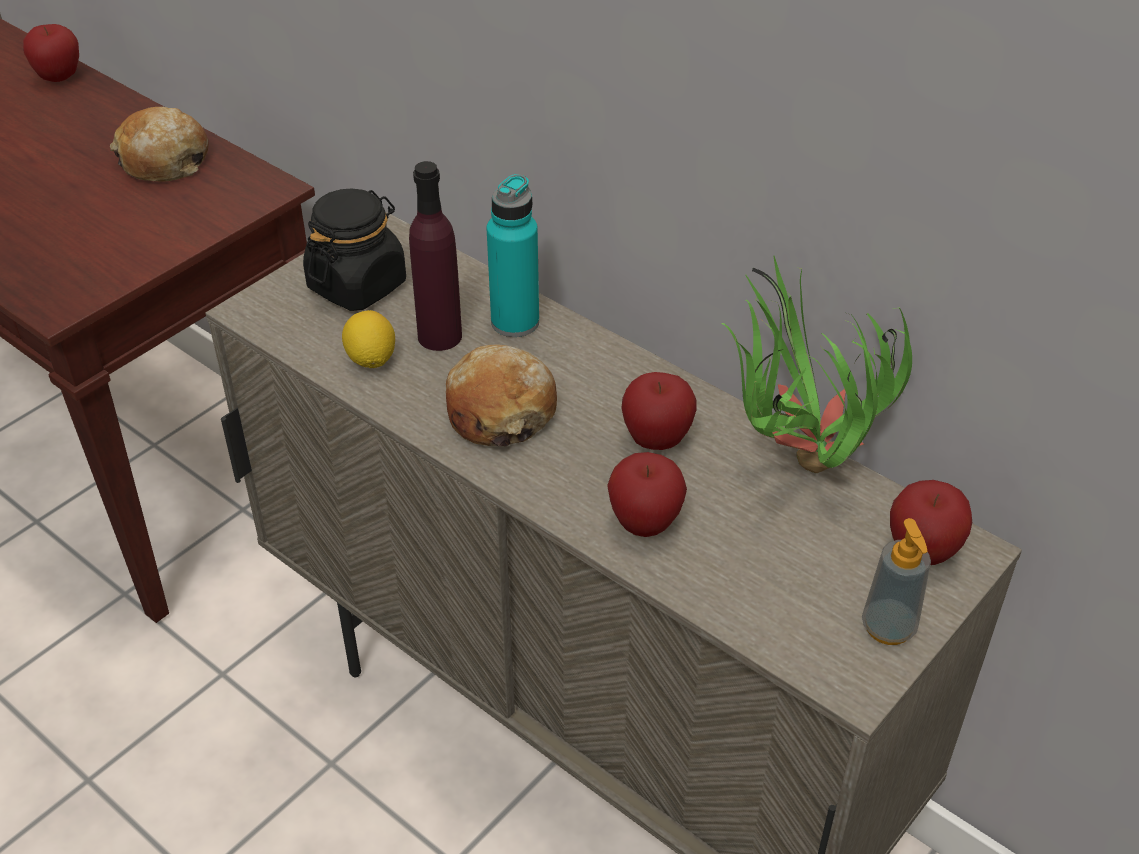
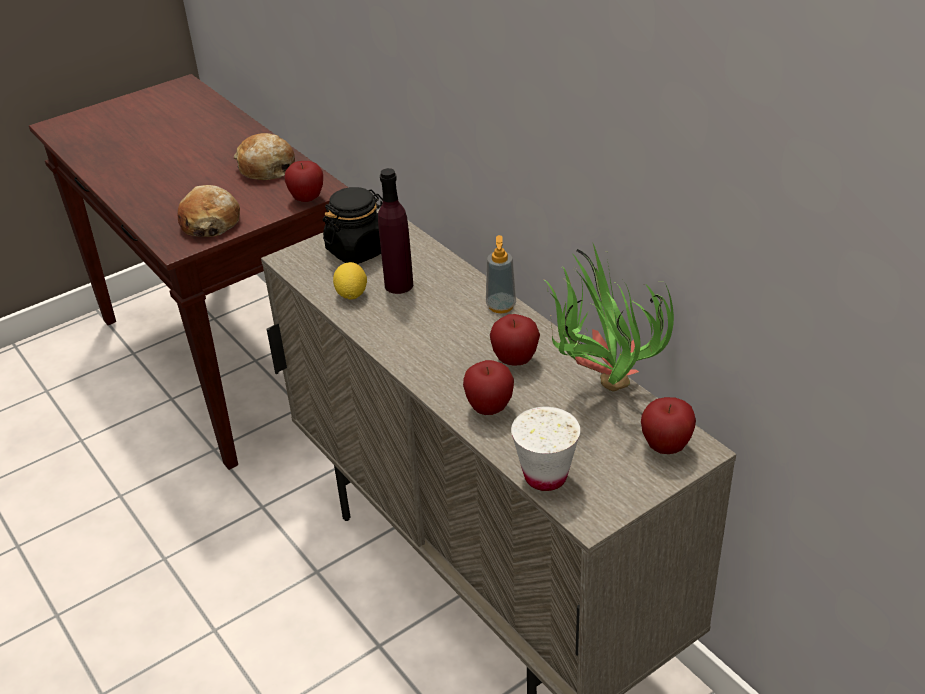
camera: 15 degrees right, 5 degrees down
apple [23,24,79,82] -> apple moved to [285,161,323,202]
bread [446,344,557,447] -> bread moved to [178,185,240,237]
turquoise bottle [486,174,539,337] -> none
soap dispenser [862,518,931,645] -> soap dispenser moved to [486,235,516,313]
none -> white cup [511,407,580,491]

